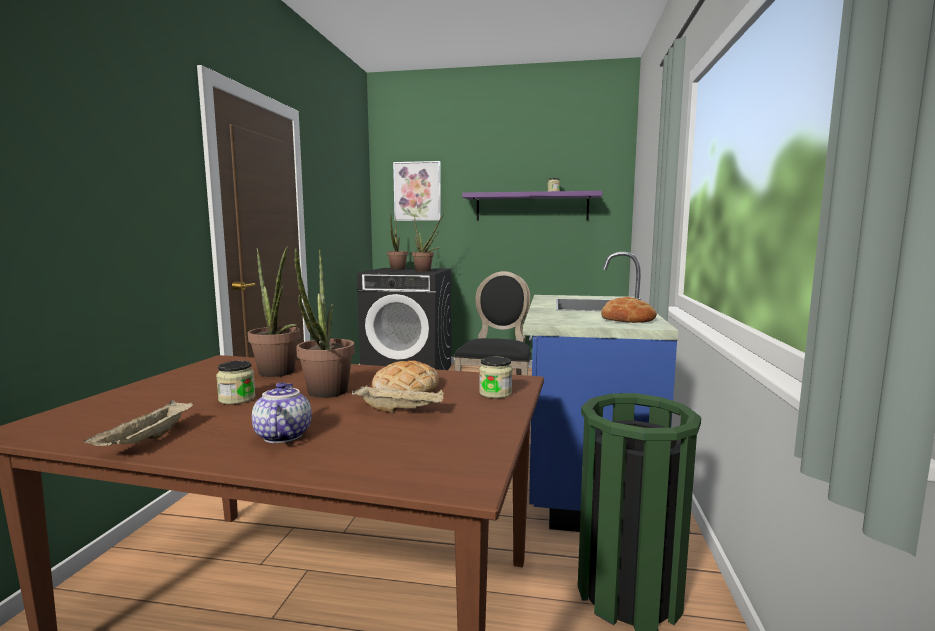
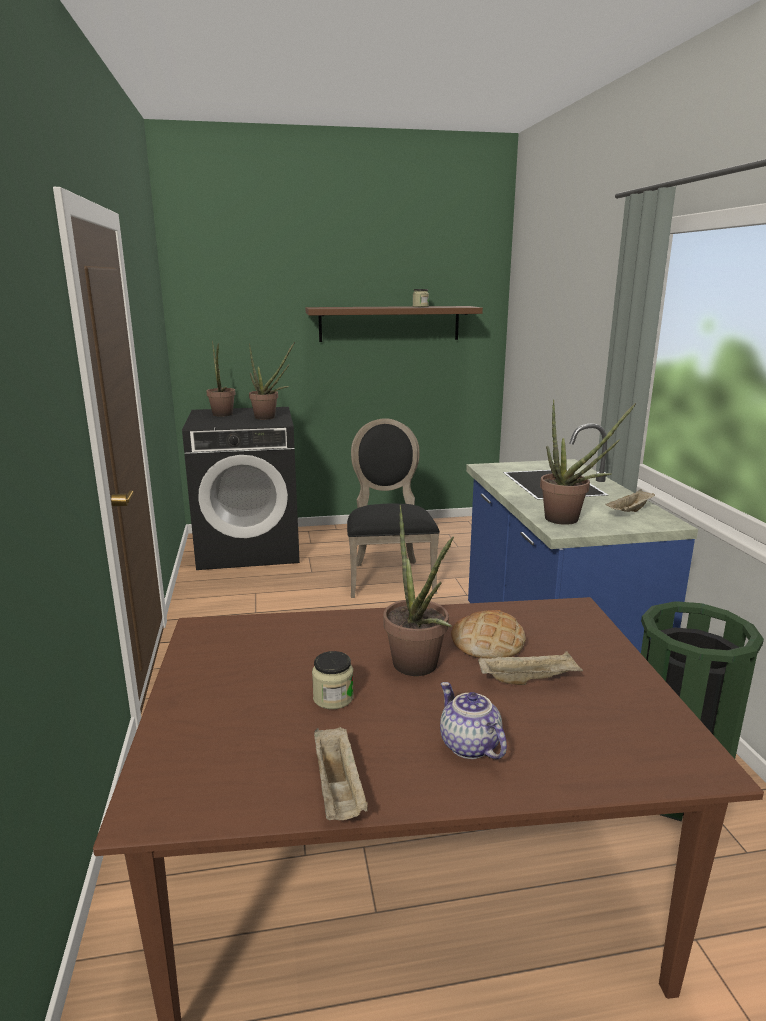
camera: 20 degrees left, 10 degrees up
potted plant [248,246,300,377] -> potted plant moved to [540,399,636,525]
picture [393,161,441,221] -> none
purple shelf [462,191,603,221] -> brown shelf [306,306,483,342]
jar [479,356,512,398] -> none
bread [601,297,657,323] -> beige tray [605,489,655,512]

